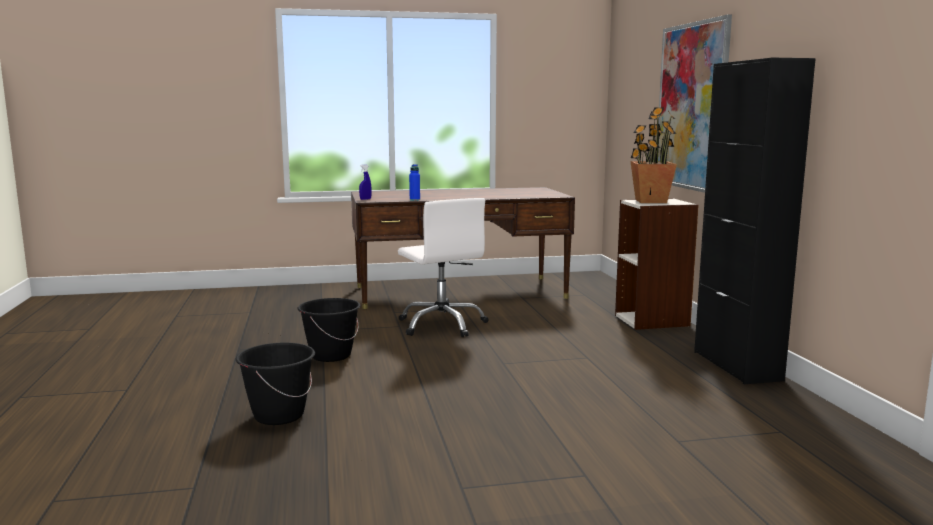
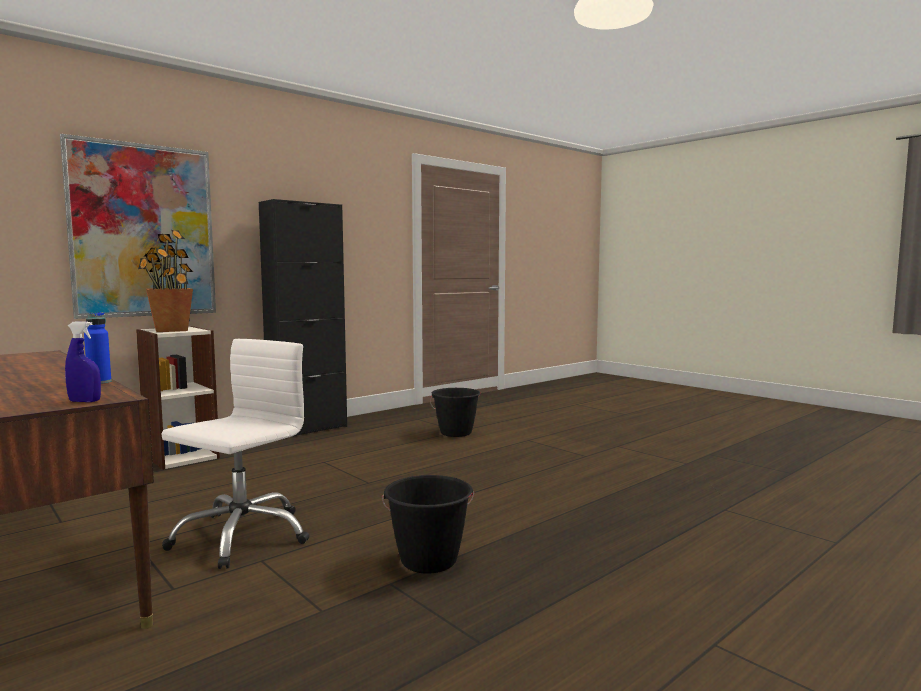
camera: 120 degrees left, 5 degrees down
black bucket [236,342,315,425] -> black bucket moved to [430,388,481,437]

